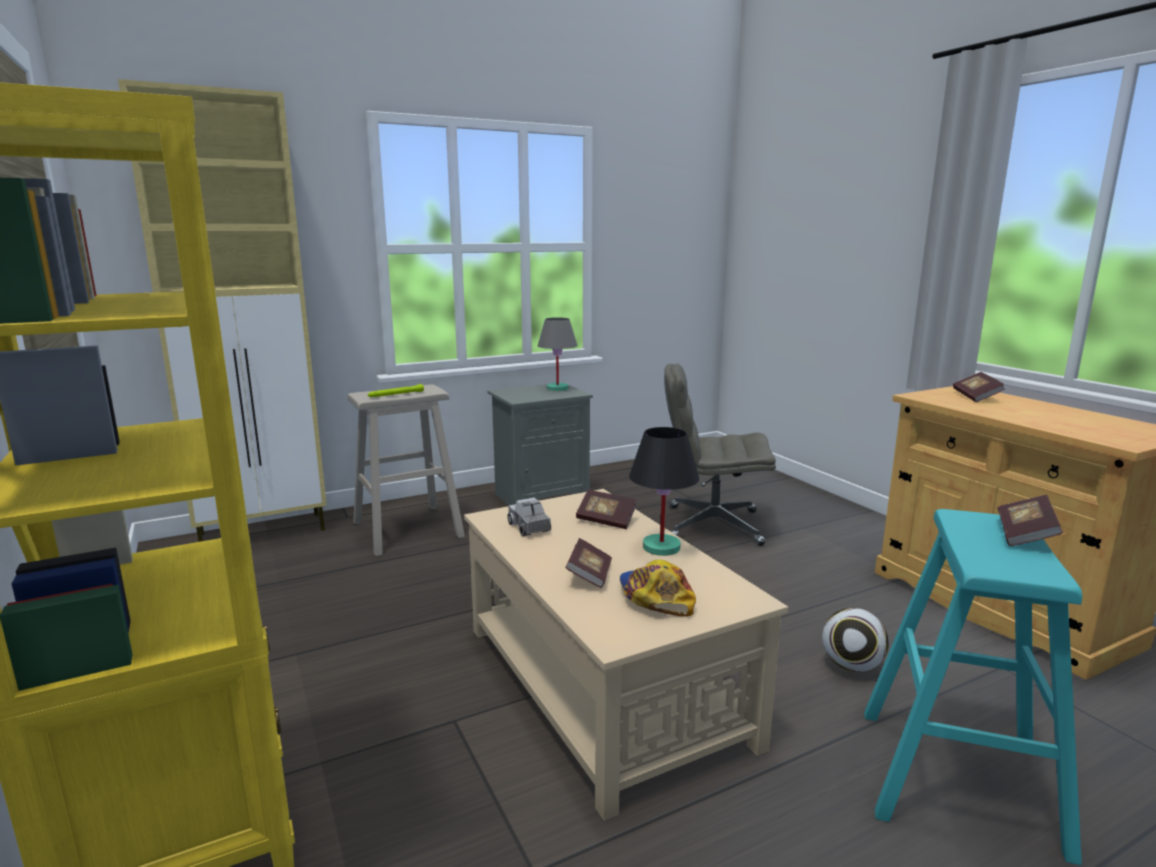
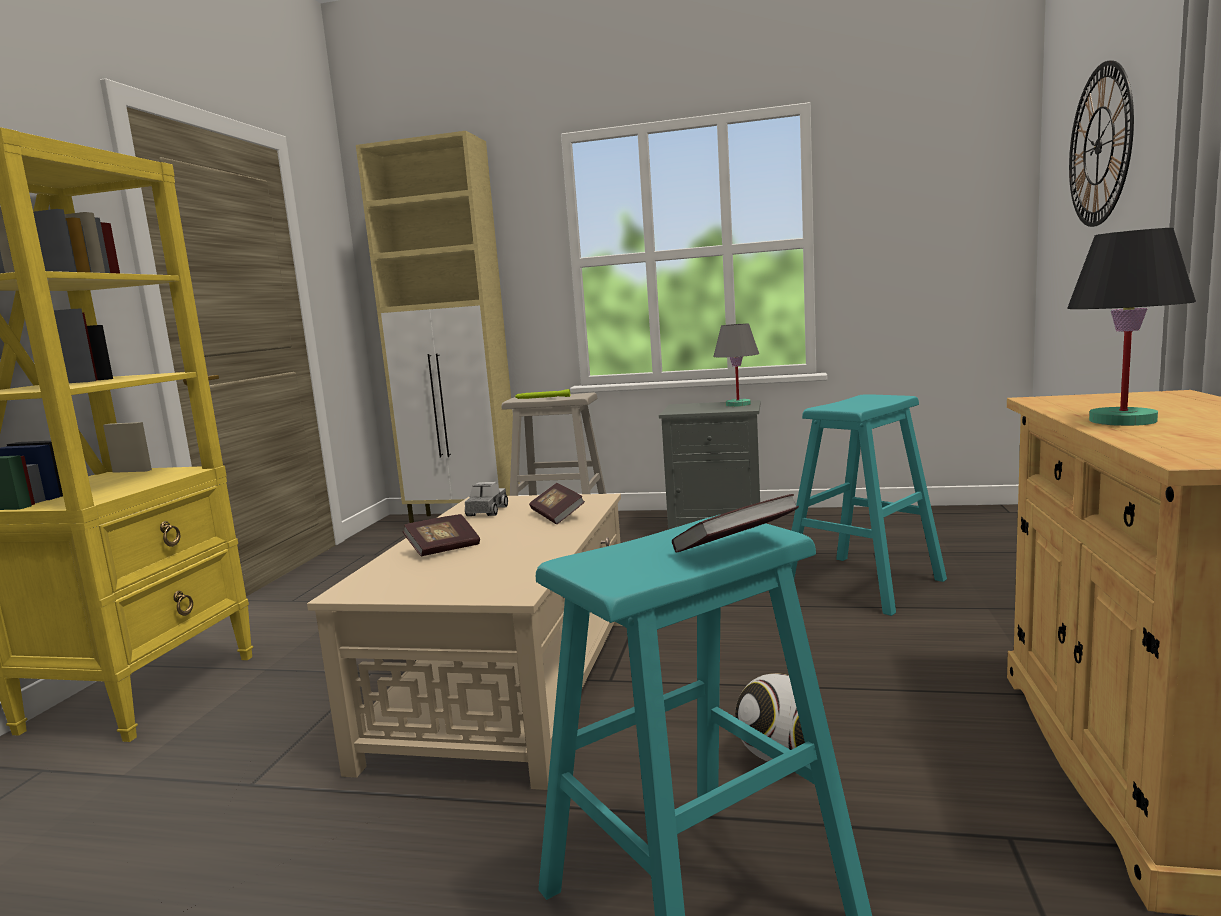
camera: 40 degrees right, 5 degrees down
cap [620,559,696,616] -> none
black table lamp [629,427,699,556] -> black table lamp moved to [1067,228,1196,426]
grey office chair [664,363,776,546] -> turquoise stool [790,394,947,616]
book [953,372,1005,402] -> none
none -> wall clock [1069,60,1134,227]

